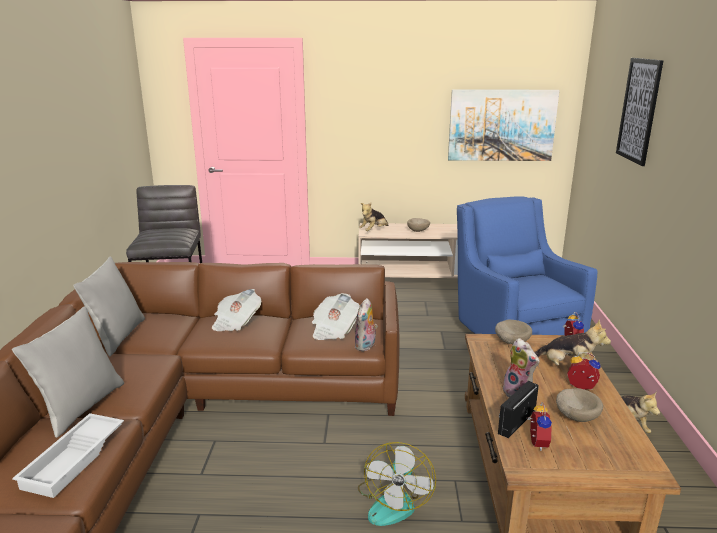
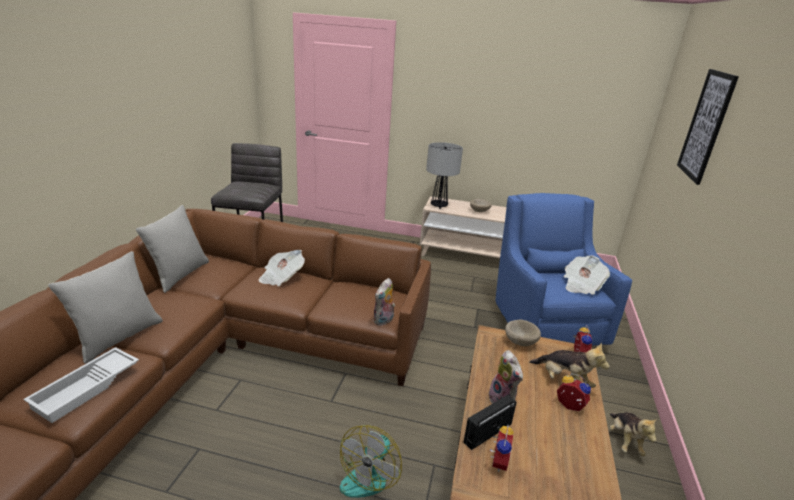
camera: 10 degrees right, 5 degrees up
newspaper [312,293,360,340] -> newspaper moved to [564,256,610,295]
plush toy [359,202,389,231] -> table lamp [426,142,463,209]
picture [448,89,560,161] -> none
beige bowl [556,388,603,422] -> none

